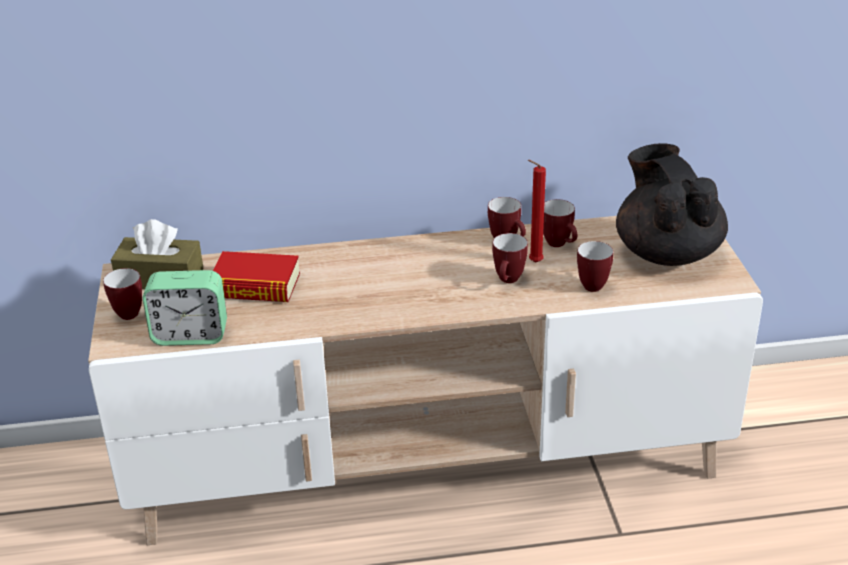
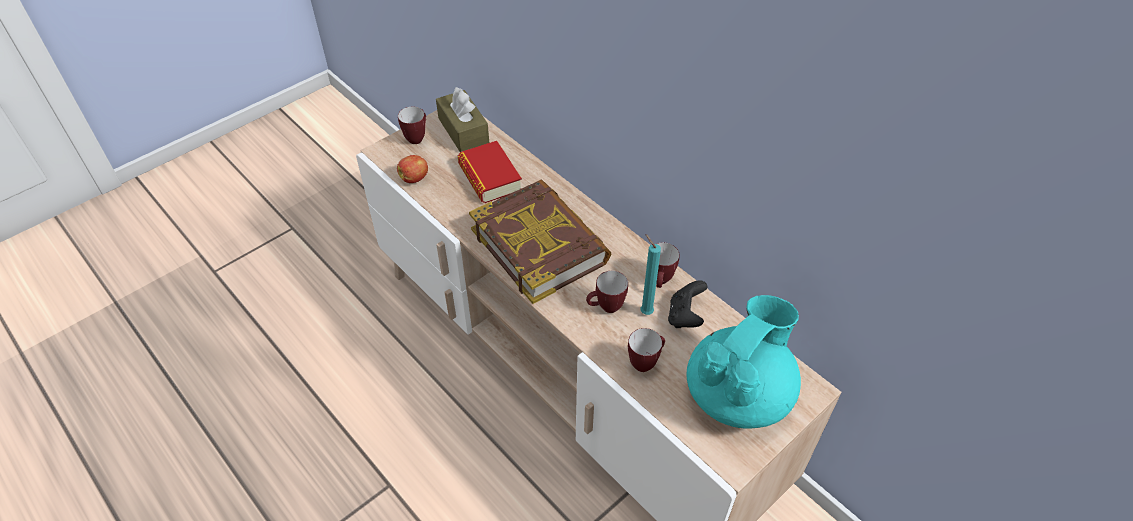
camera: 55 degrees right, 15 degrees up
alarm clock [143,270,227,346] -> apple [397,155,428,183]
red candle [528,160,546,262] -> turquoise candle [640,234,661,315]
mug [543,199,577,247] -> black game controller [668,281,708,328]
black teapot [616,143,728,266] -> turquoise teapot [687,295,801,429]
none -> book [469,179,611,304]

